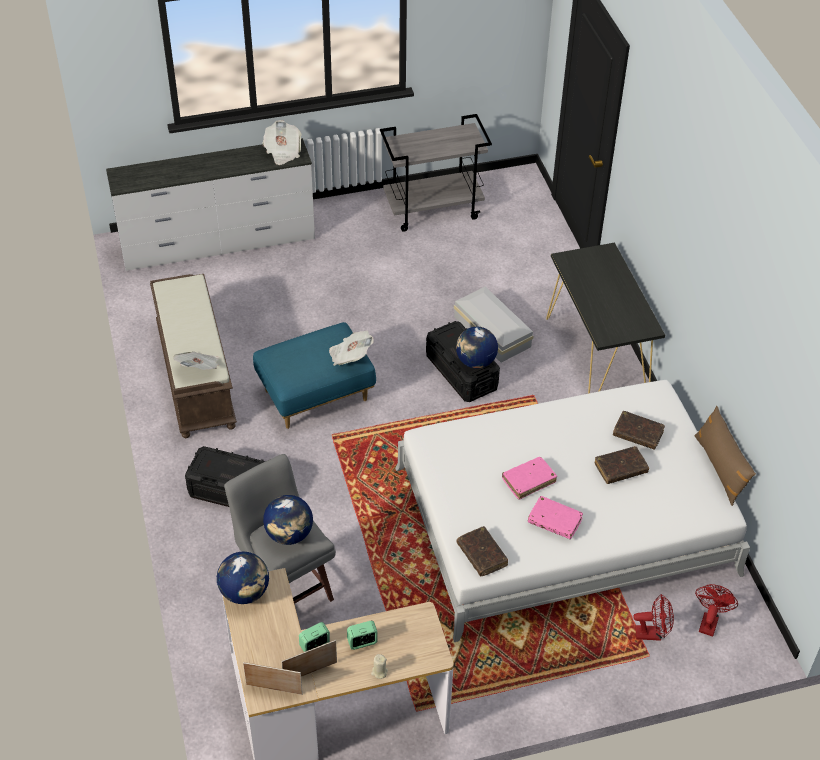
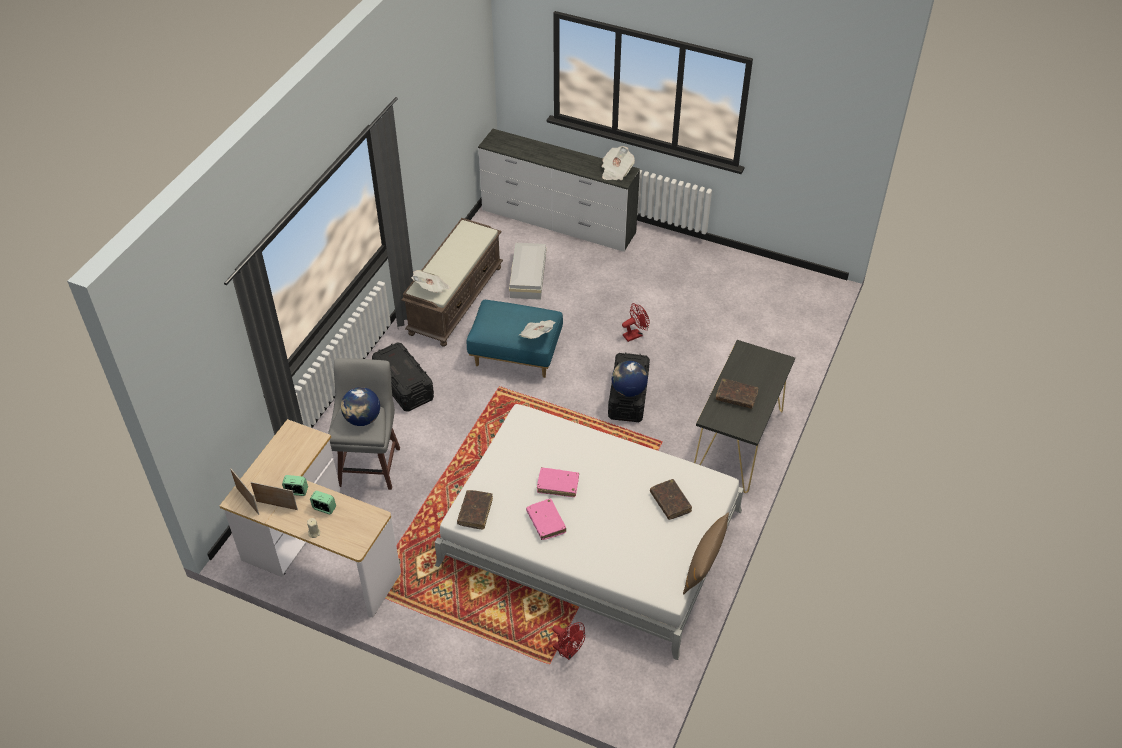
camera: 40 degrees right, 0 degrees up
globe [217,552,269,604] -> none
grey cart [380,114,492,232] -> none
white storage box [454,287,534,363] -> white storage box moved to [509,243,546,300]
brown book [595,446,649,484] -> brown book moved to [716,378,759,409]
red fan [695,584,738,637] -> red fan moved to [622,303,650,342]

